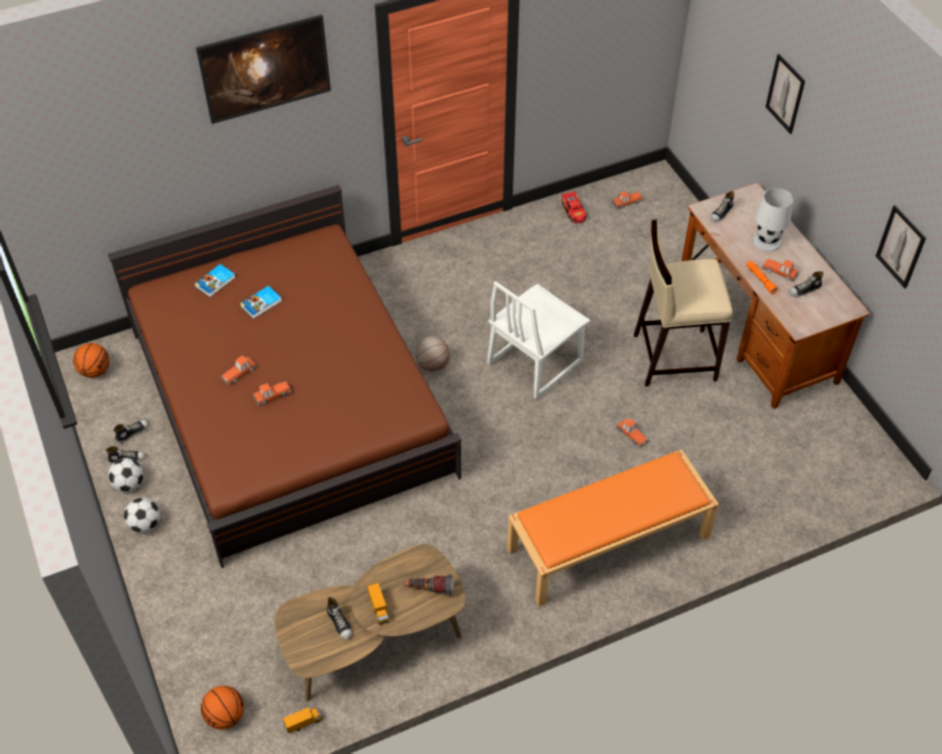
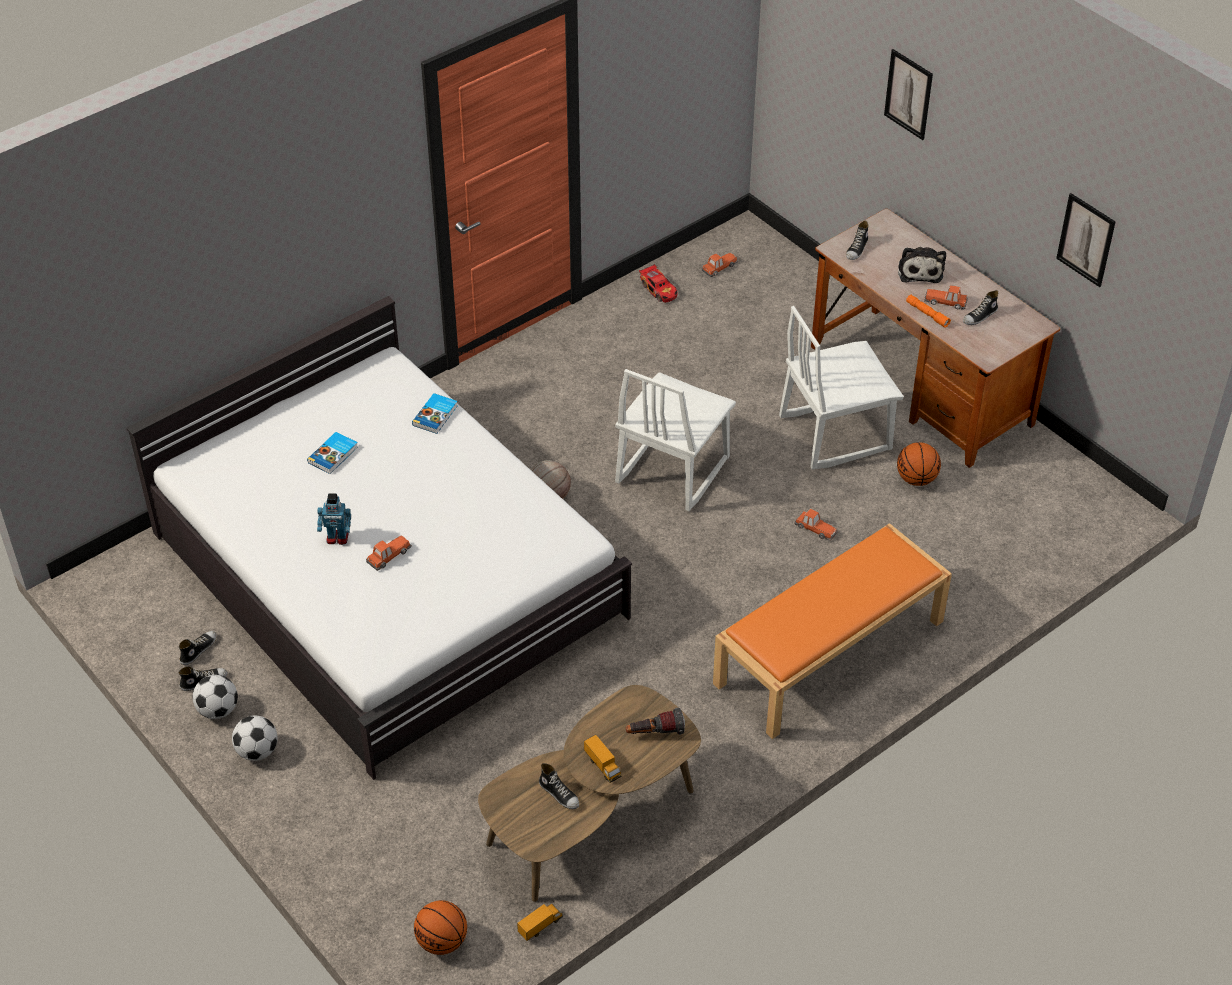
camera: 15 degrees left, 5 degrees down
basketball [73,343,110,378] -> basketball moved to [897,442,941,486]
brown bed [108,185,462,568] -> white bed [127,296,632,780]
book [194,264,236,297] -> book moved to [412,393,458,434]
picture [196,15,331,124] -> none
toy car [221,356,257,385] -> toy robot [317,493,351,545]
beige stool [634,219,733,387] -> white chair [779,306,904,470]
white table lamp [752,188,793,252] -> plush toy [898,247,946,283]

